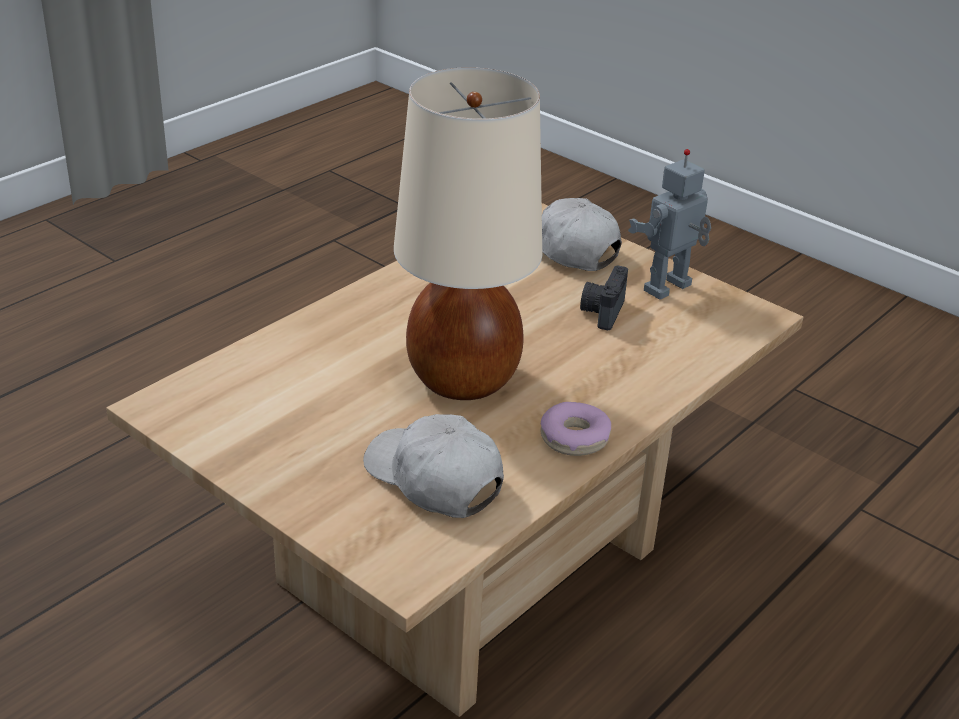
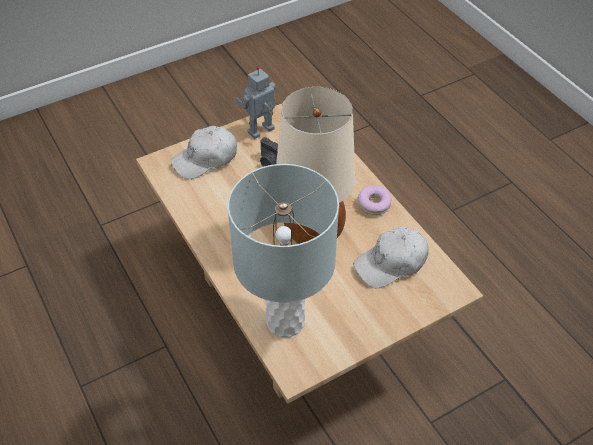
camera: 70 degrees left, 15 degrees up
toy robot [628,149,711,300] -> toy robot turned 75 degrees clockwise [235,66,276,139]
none -> grey table lamp [227,164,339,338]

